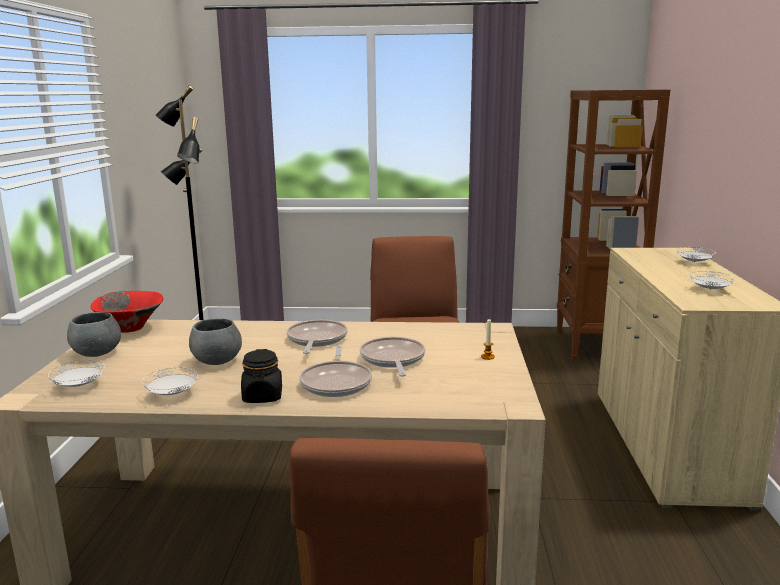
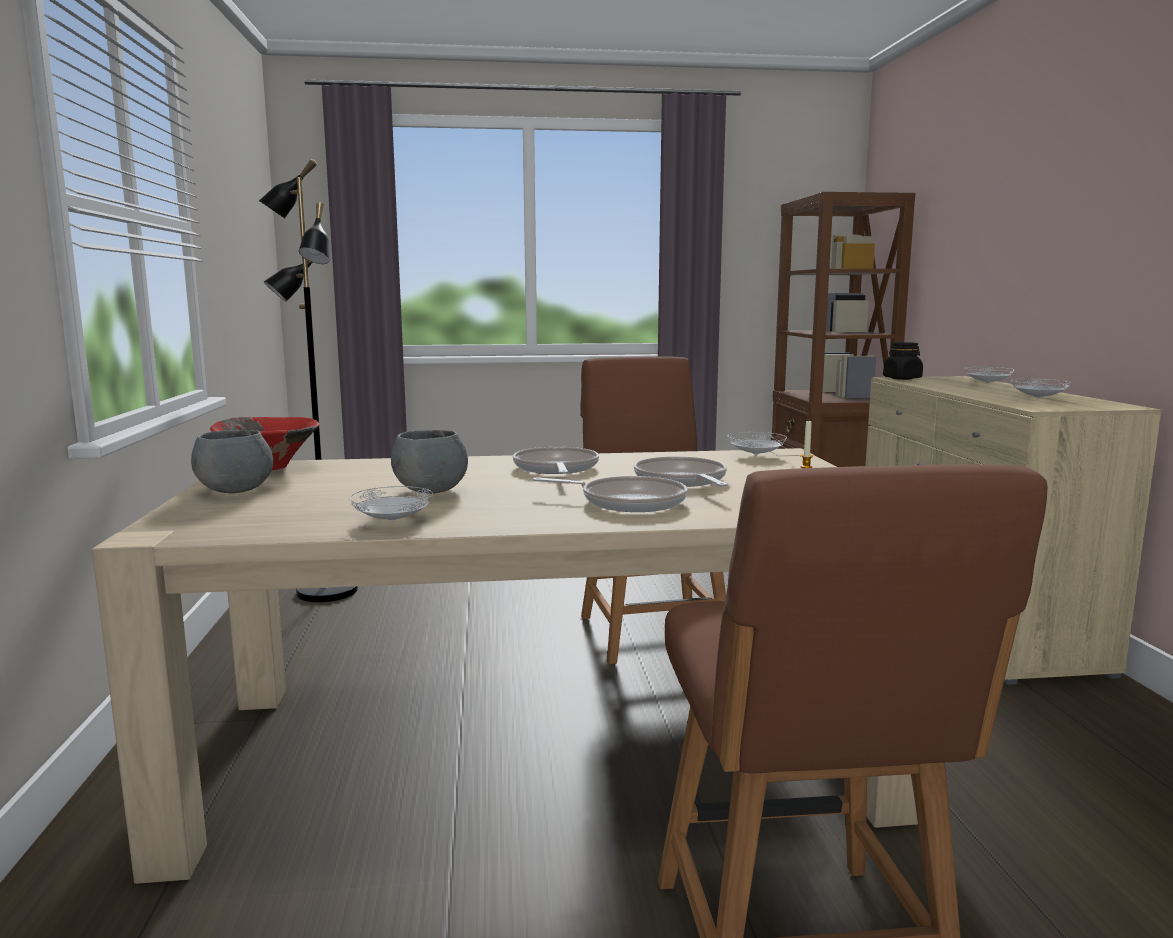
camera: 10 degrees left, 5 degrees down
white plate [48,360,105,387] -> white plate moved to [728,432,787,456]
black jar [241,349,282,403] -> black jar moved to [883,342,923,380]
frying pan [300,346,372,397] -> frying pan turned 60 degrees counterclockwise [533,476,688,512]

